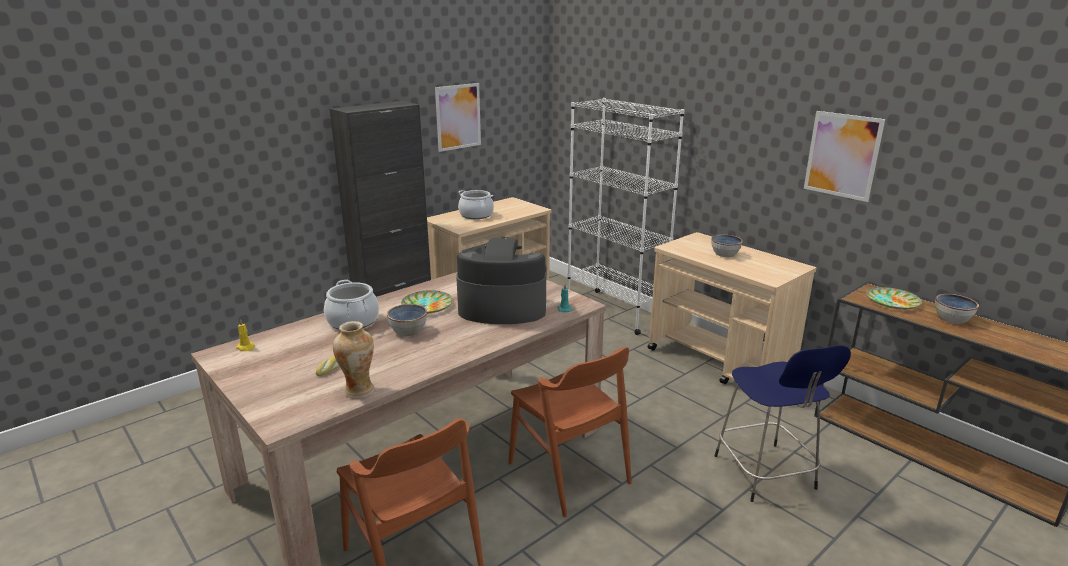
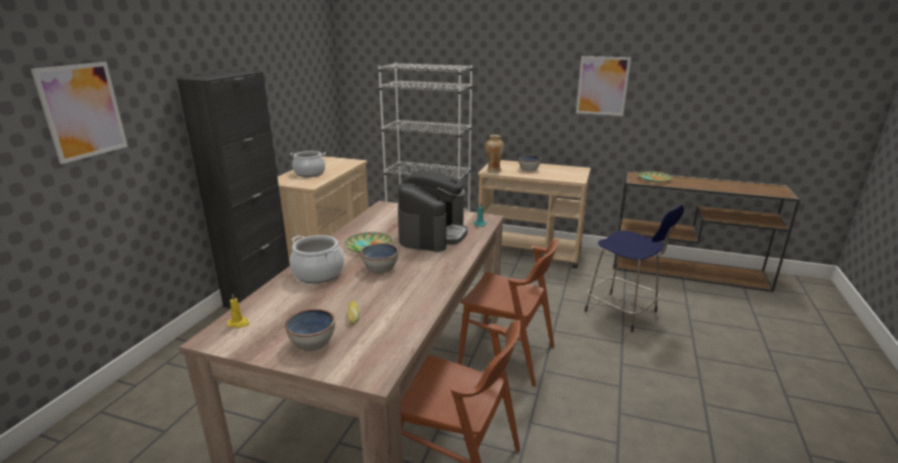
camera: 30 degrees left, 0 degrees up
vase [333,321,374,399] -> vase moved to [485,135,504,173]
picture [435,83,481,152] -> picture moved to [31,62,128,164]
coffee machine [456,237,546,324] -> coffee machine turned 135 degrees clockwise [398,170,468,252]
bowl [935,294,979,324] -> bowl moved to [285,309,335,351]

